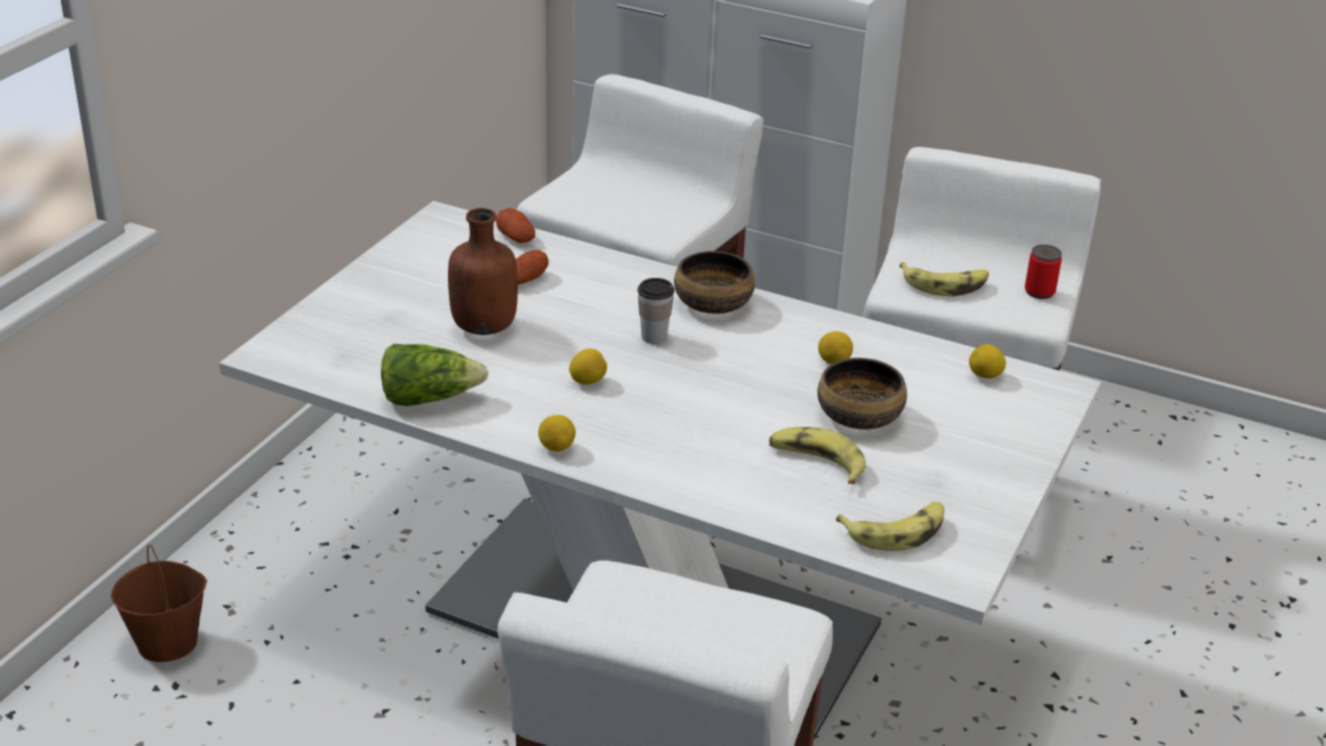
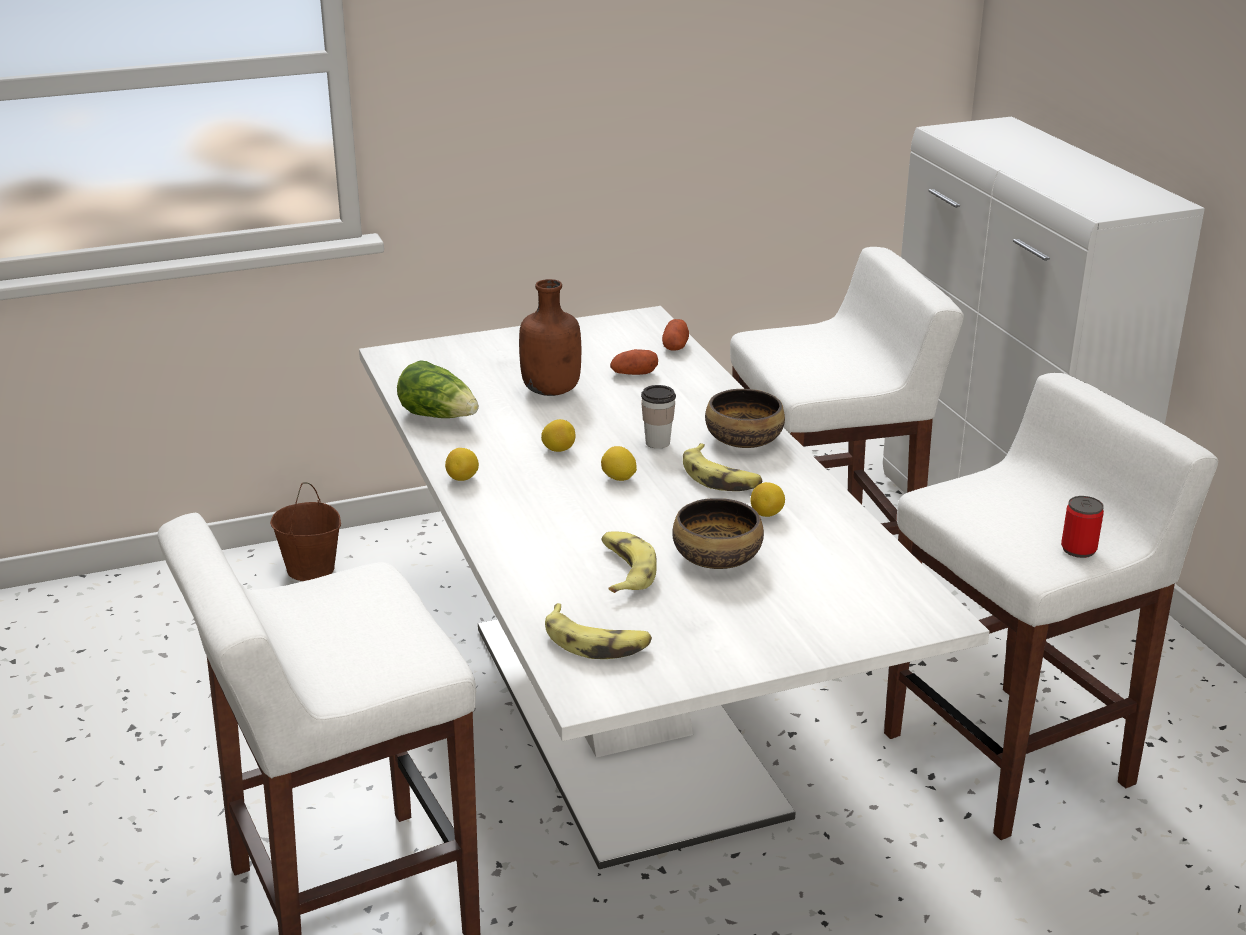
camera: 45 degrees right, 5 degrees down
banana [899,262,989,296] -> banana moved to [683,443,762,491]
lemon [969,344,1006,378] -> lemon moved to [601,446,637,481]

